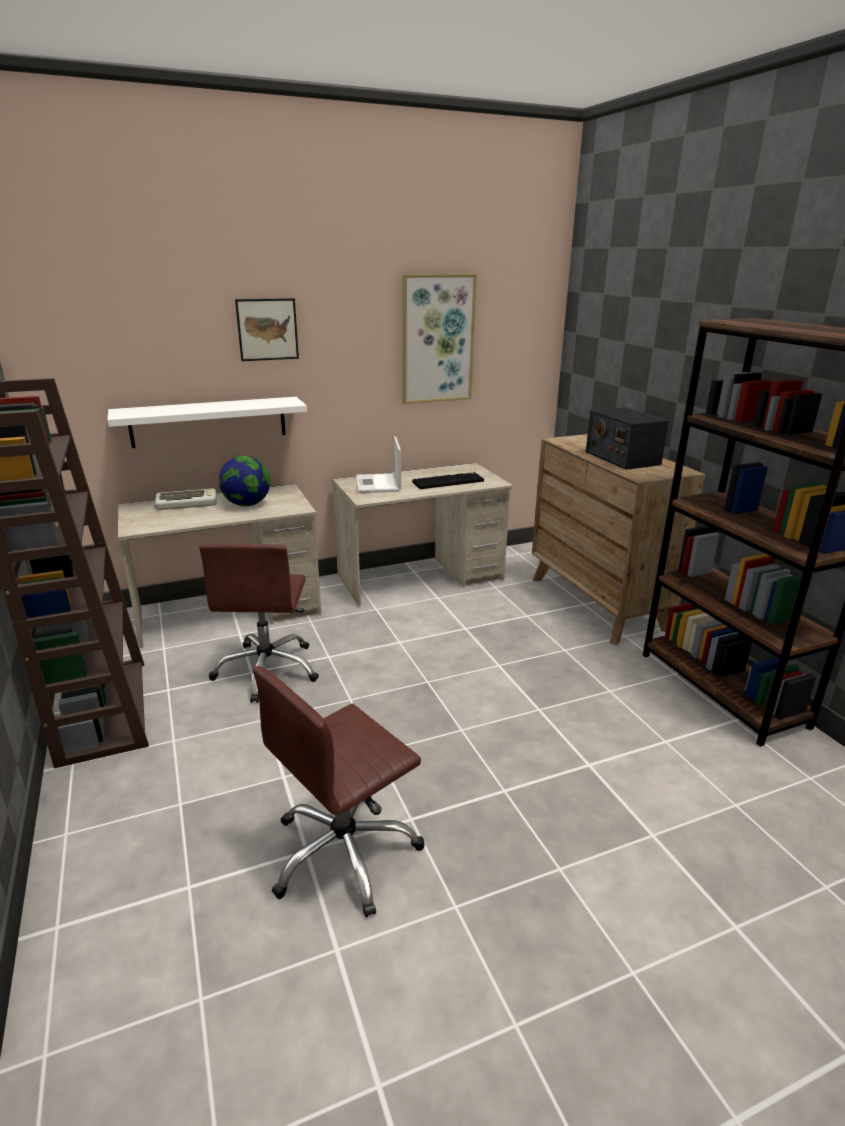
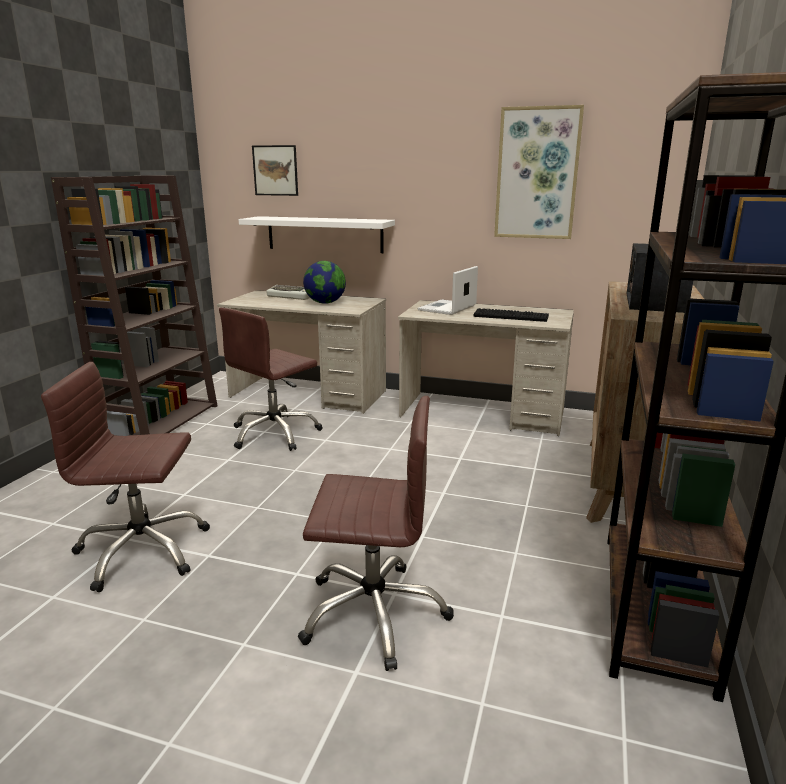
camera: 40 degrees right, 5 degrees down
picture [235,298,299,361] -> picture moved to [252,145,298,196]
none -> brown office chair [298,396,454,671]

